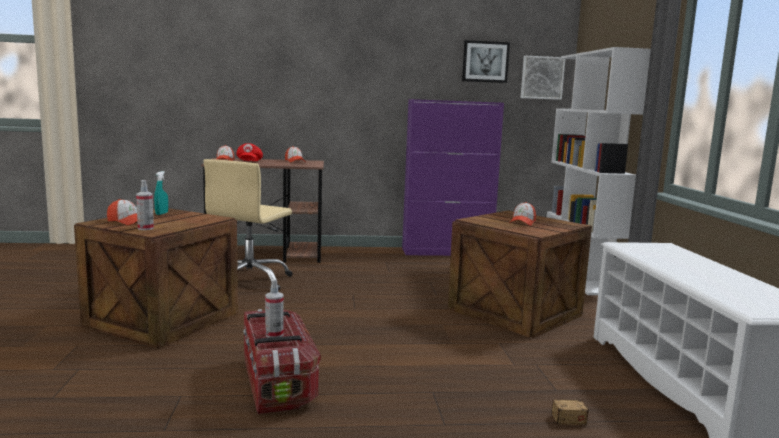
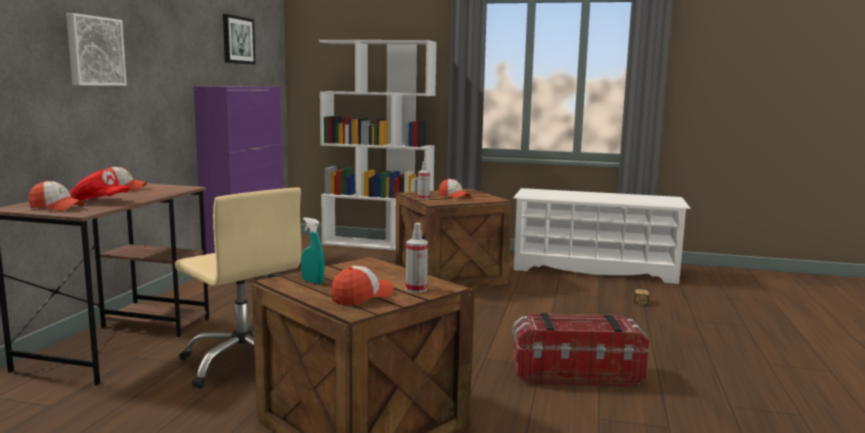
camera: 70 degrees left, 0 degrees up
spray bottle [265,279,284,338] -> spray bottle moved to [418,161,430,200]
picture [521,56,565,100] -> picture moved to [66,13,127,86]

